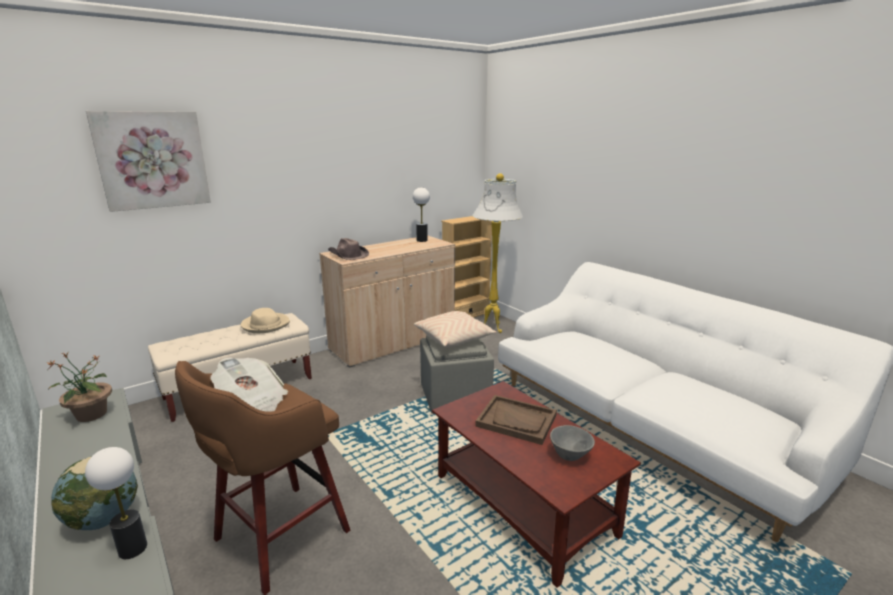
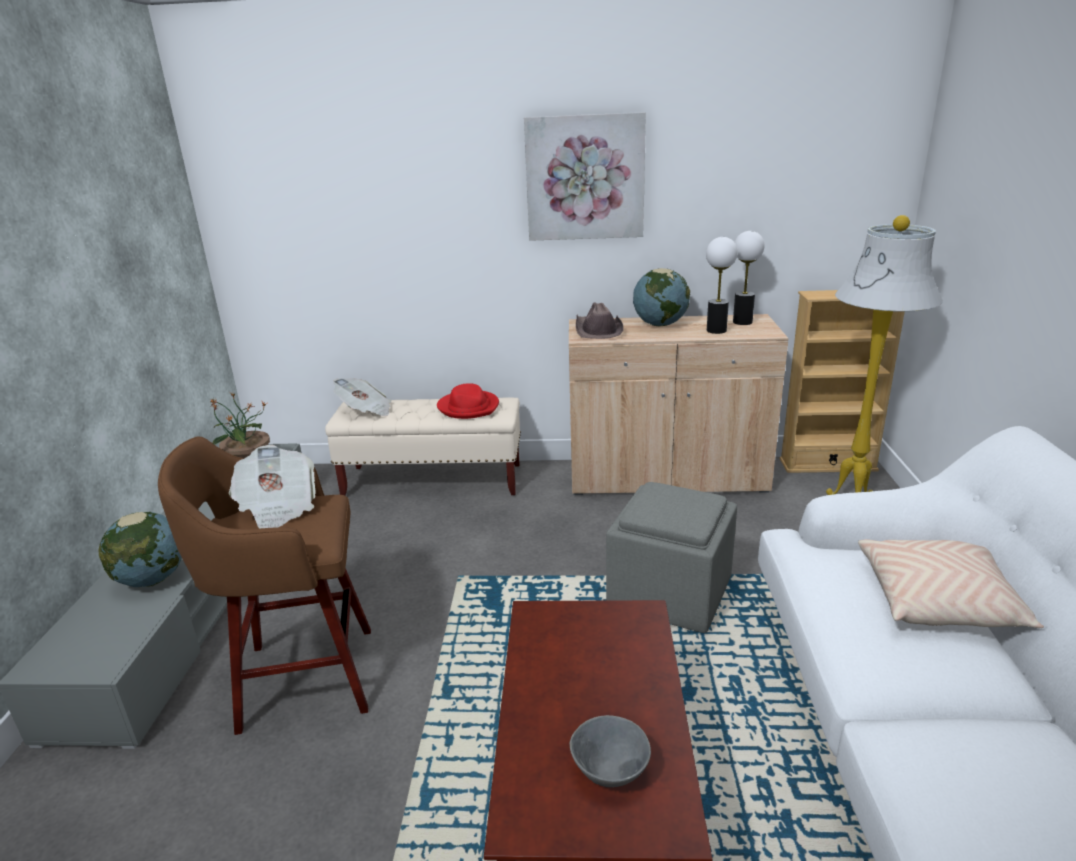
camera: 40 degrees right, 5 degrees up
table lamp [85,447,147,559] -> table lamp moved to [706,237,738,334]
picture [86,111,211,212] -> picture moved to [524,112,646,241]
beige hat [241,308,290,333] -> red hat [437,383,499,419]
beige pillow [414,311,496,348] -> beige pillow moved to [858,539,1044,628]
brown tray [475,395,557,445] -> none
none -> newspaper [333,378,391,416]
none -> globe [633,268,690,327]

